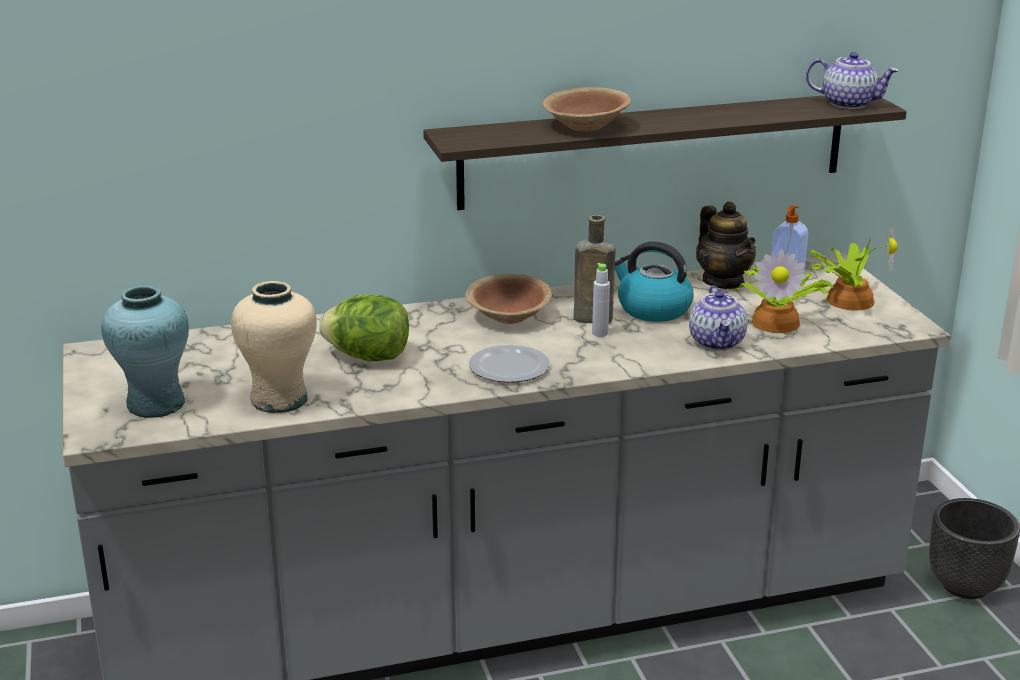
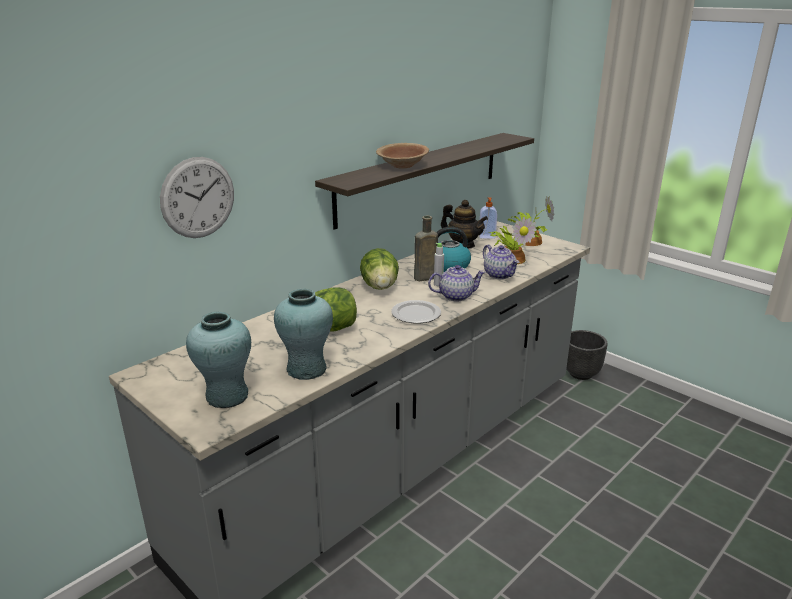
camera: 30 degrees left, 0 degrees up
beige vase [231,281,317,413] -> turquoise vase [274,289,333,380]
brown bowl [465,274,552,324] -> lettuce [360,248,399,290]
teapot [806,52,899,109] -> teapot moved to [428,265,486,302]
none -> wall clock [160,157,234,238]

